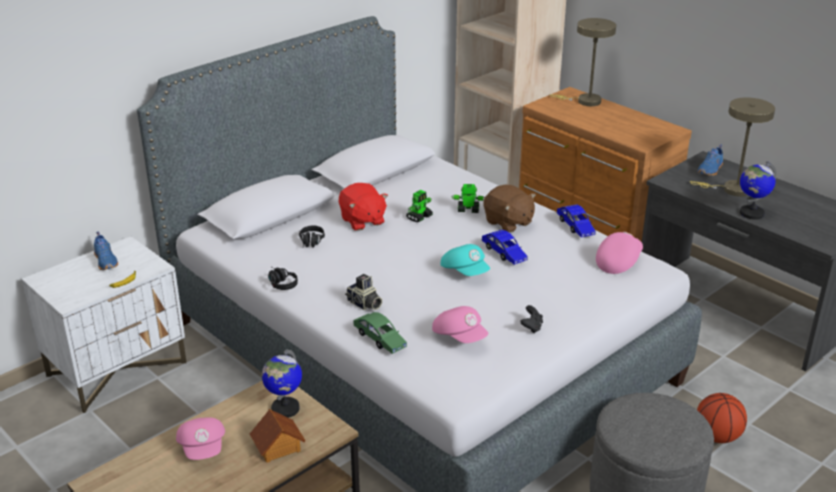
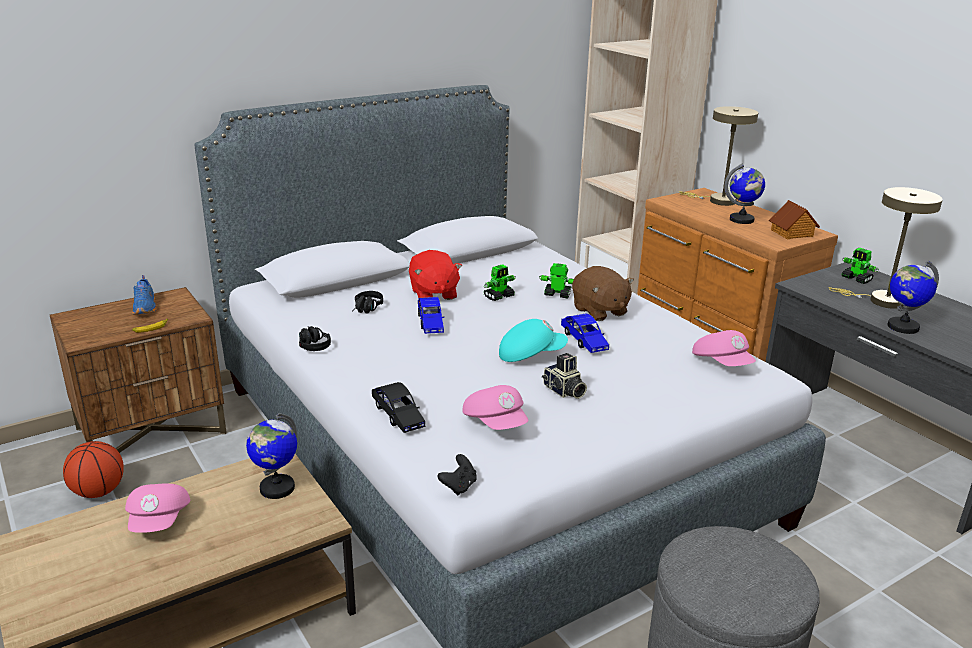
camera: 10 degrees right, 5 degrees down
white nightstand [21,236,187,414] -> brown nightstand [50,287,227,453]
toy house [250,409,306,463] -> toy house moved to [769,200,820,240]
camera [345,274,382,310] -> camera moved to [542,353,587,399]
green toy car [353,312,407,354] -> black toy car [372,382,425,433]
turquoise cap [441,244,490,276] -> turquoise cap turned 75 degrees counterclockwise [499,319,568,362]
black game controller [520,305,543,333] -> black game controller moved to [437,454,477,495]
blue toy car [557,204,596,238] -> blue toy car moved to [418,297,444,334]
pink cap [596,231,643,274] -> pink cap turned 105 degrees clockwise [692,330,756,366]
blue shoe [697,144,723,176] -> toy robot [841,248,879,284]
basketball [697,393,747,443] -> basketball moved to [63,441,124,498]
none -> globe [724,164,765,224]

